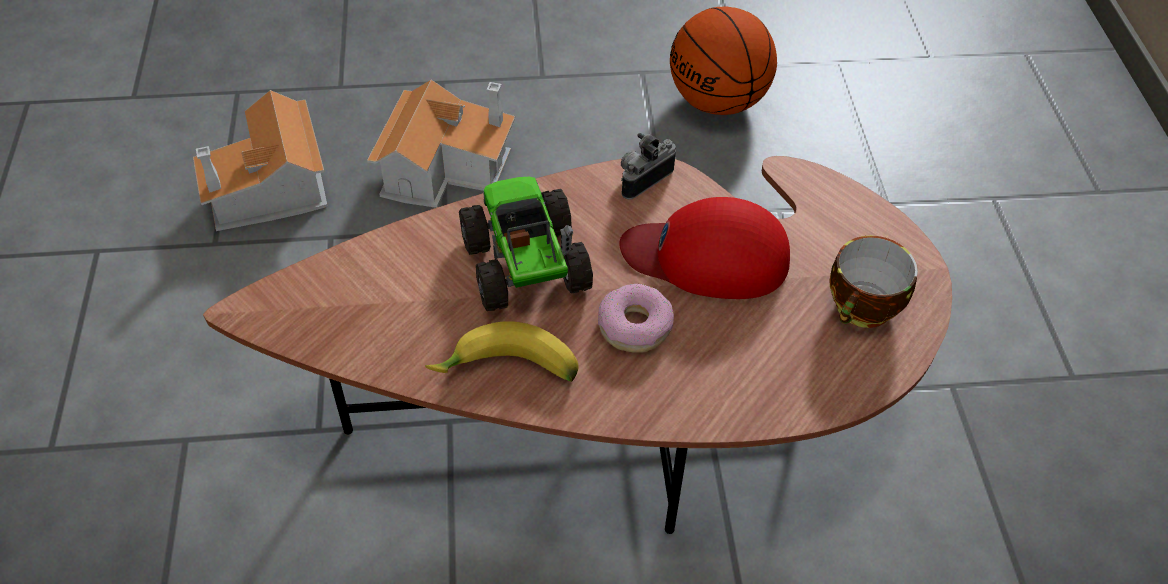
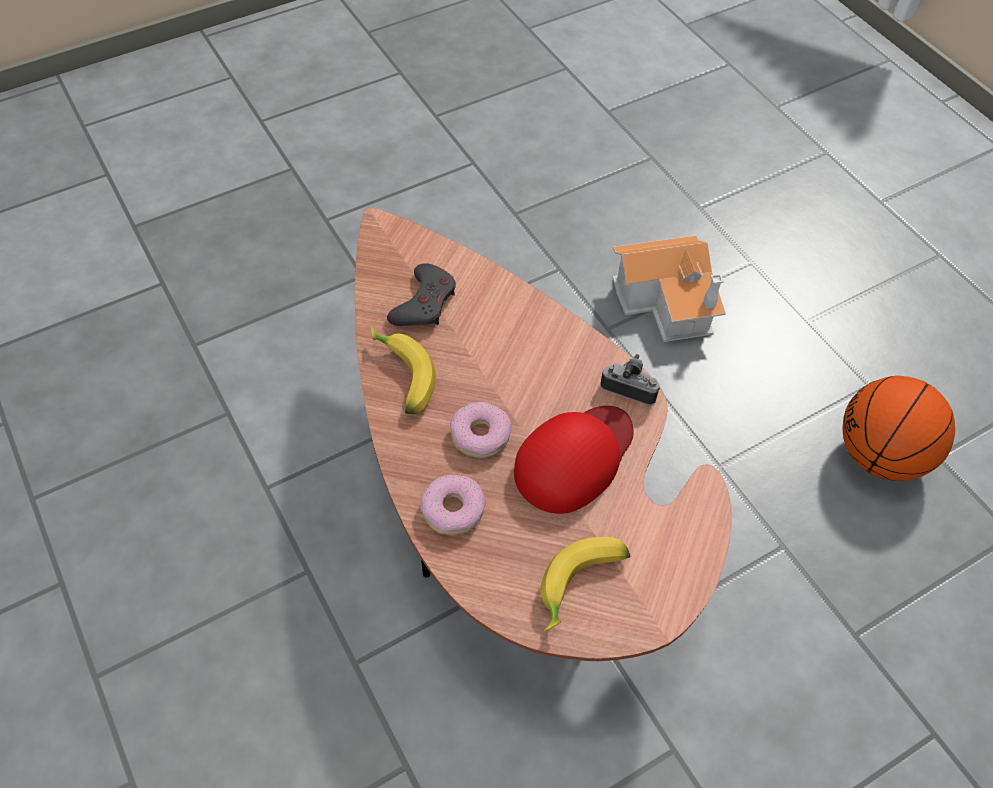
camera: 65 degrees right, 5 degrees up
toy house [193,90,328,231] -> none
toy truck [459,177,593,311] -> none
red cap [619,197,790,299] -> red cap turned 60 degrees clockwise [514,406,634,514]
cup [829,236,918,328] -> banana [540,537,630,632]
none -> grey game controller [387,263,456,326]
none -> donut [421,474,485,535]

